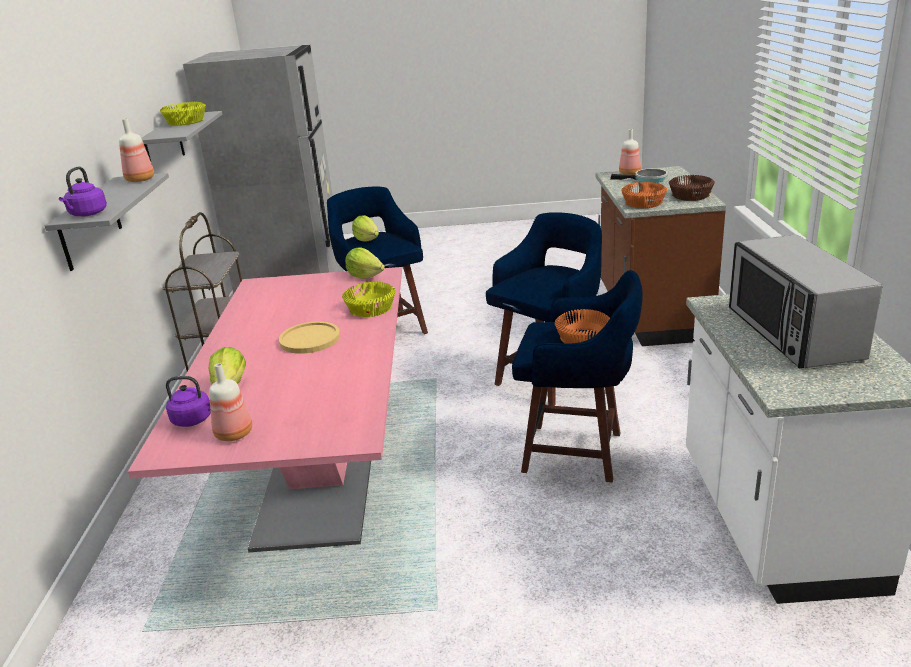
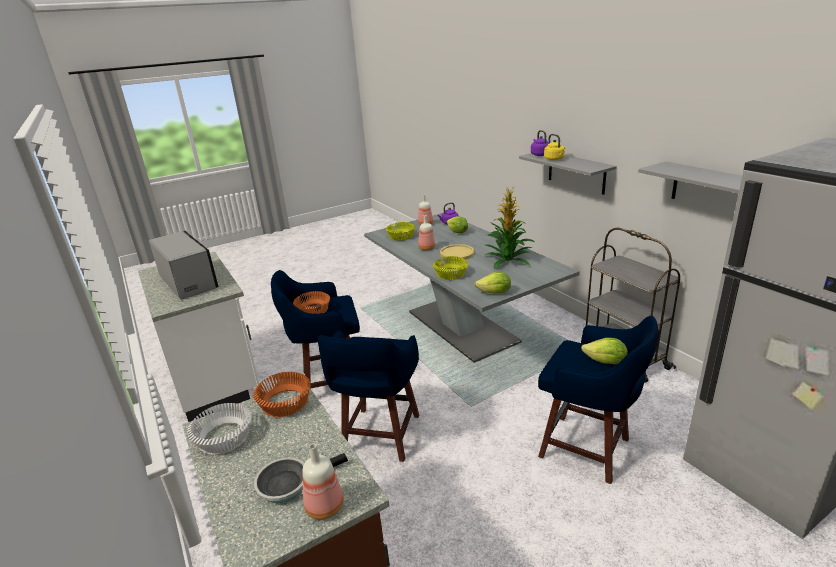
camera: 150 degrees right, 0 degrees up
bottle [119,118,154,182] -> bottle moved to [418,215,435,251]
pink dining table [128,267,402,552] -> grey dining table [364,213,580,363]
yellow bowl [160,102,206,126] -> yellow bowl moved to [386,222,415,240]
brown bowl [669,175,715,201] -> white bowl [187,403,251,454]
none -> potted plant [484,188,535,269]
none -> yellow kettle [544,134,565,160]

